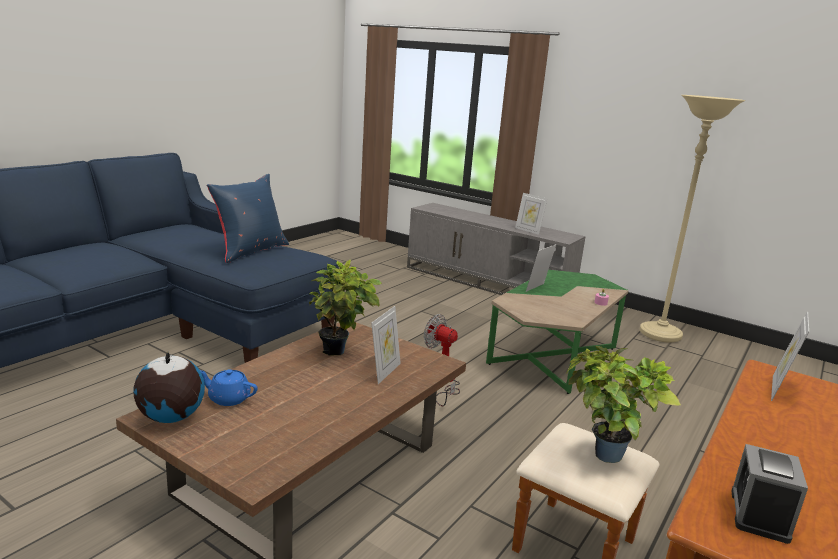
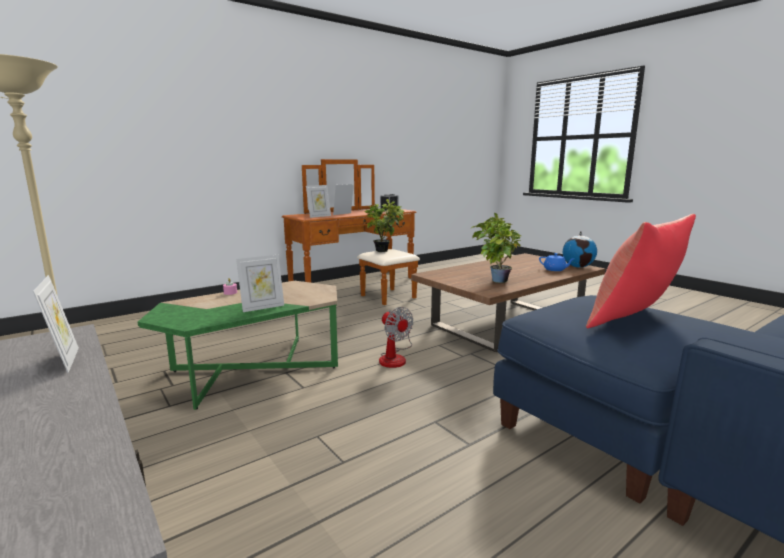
camera: 160 degrees left, 5 degrees down
blue pillow [207,174,289,263] -> red pillow [586,214,696,328]
picture frame [371,306,401,384] -> picture frame moved to [333,184,354,215]

